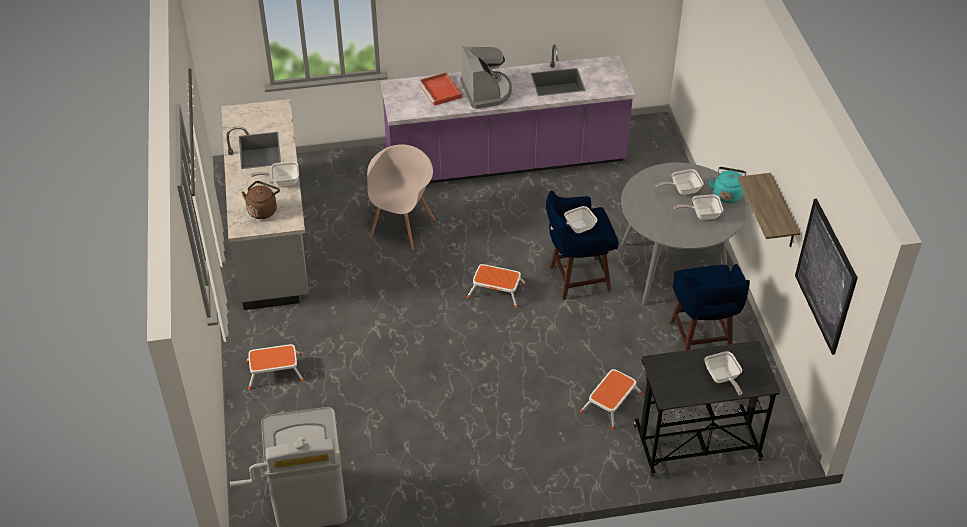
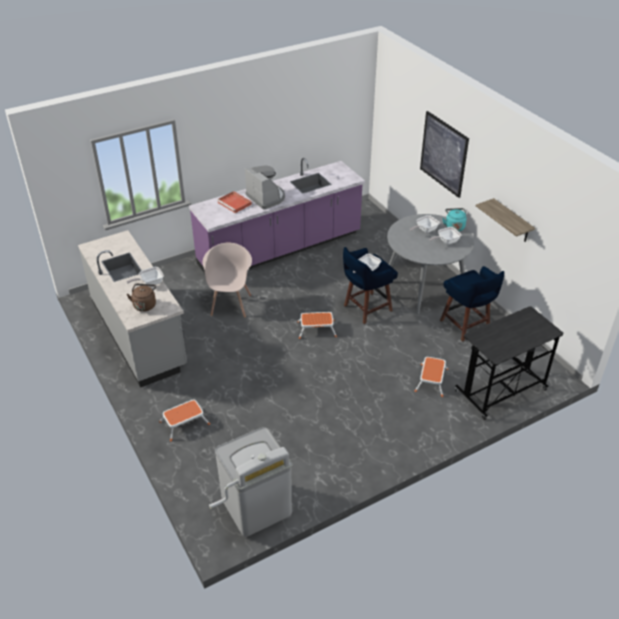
camera: 20 degrees left, 5 degrees down
frying pan [704,351,742,396] -> none
picture [795,199,858,355] -> picture moved to [420,111,469,198]

